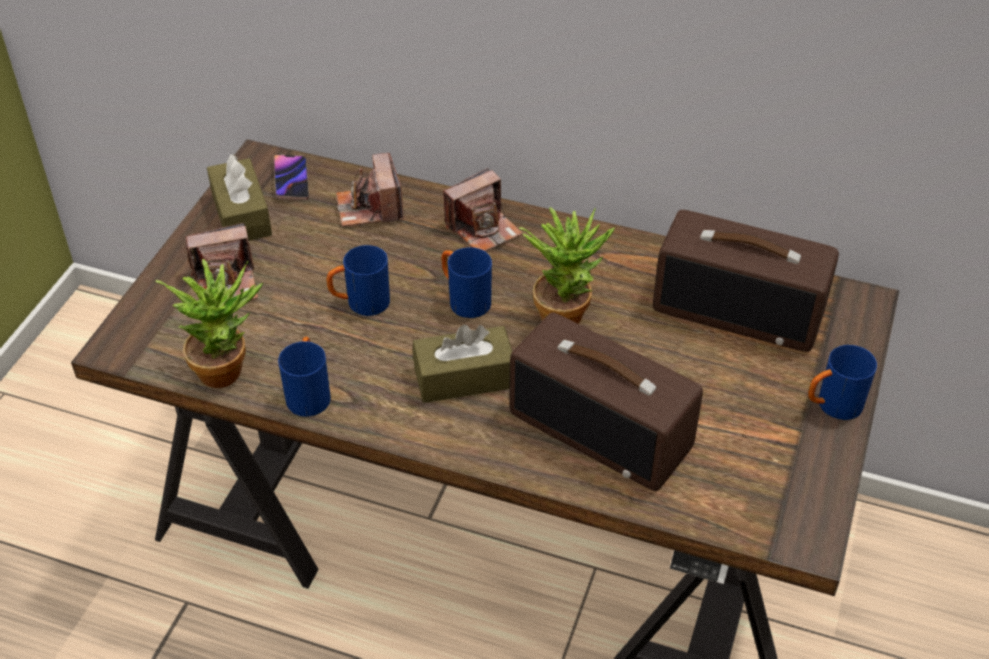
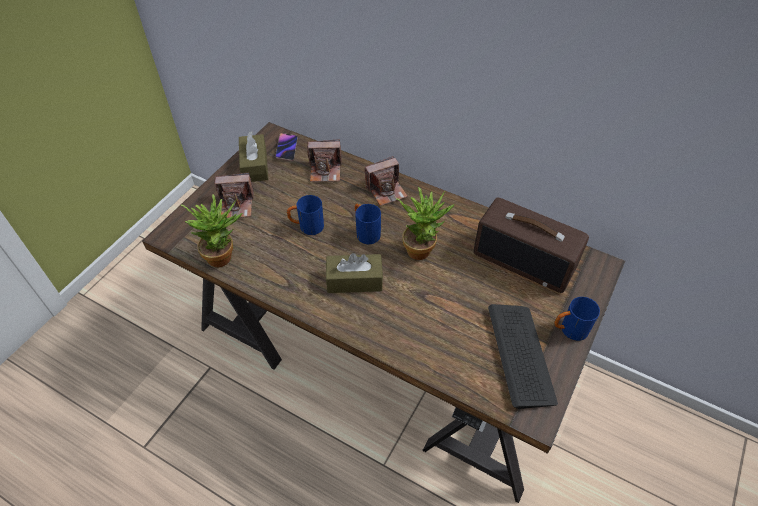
camera: 10 degrees right, 5 degrees up
blue mug [278,337,331,417] -> none
camera [336,153,404,227] -> camera turned 90 degrees counterclockwise [307,140,342,182]
radio [509,312,703,491] -> none
none -> keyboard [488,304,558,409]

